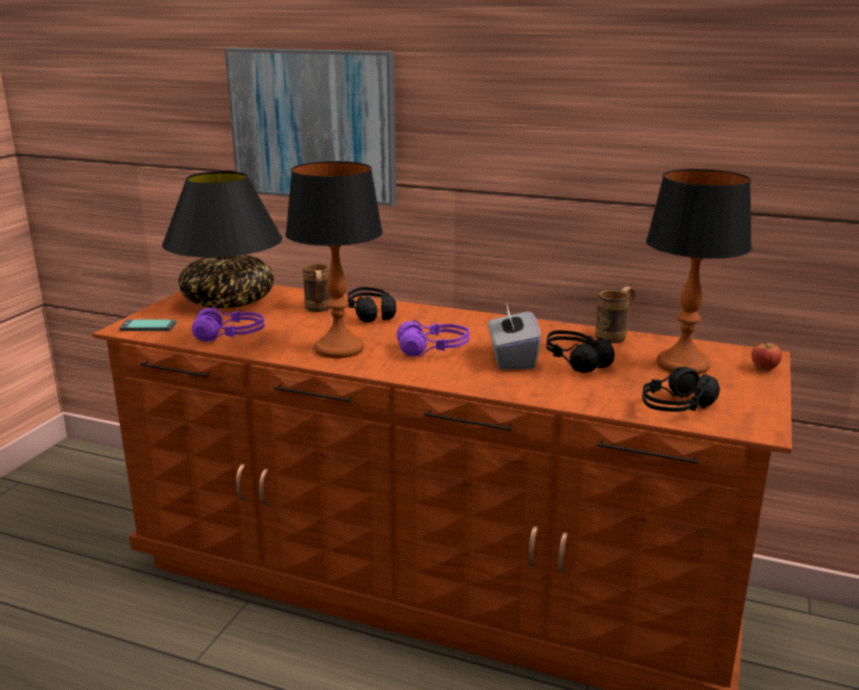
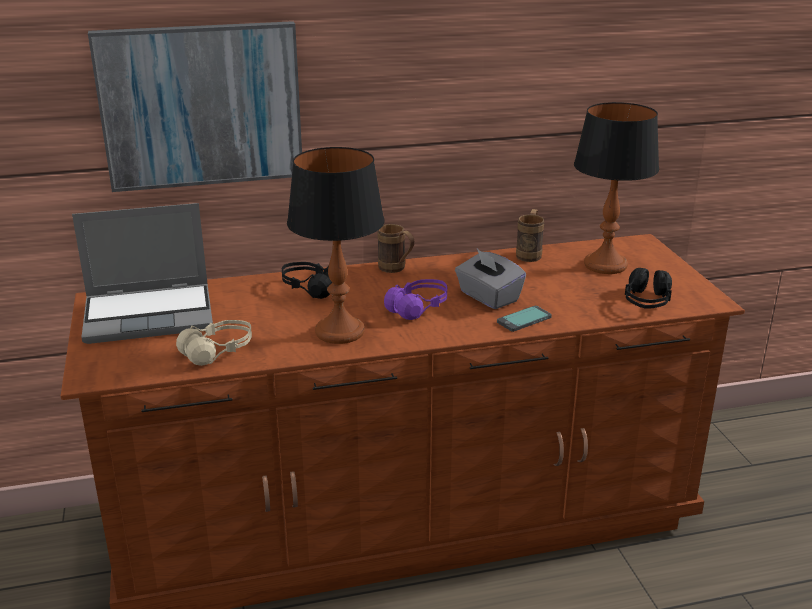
camera: 35 degrees left, 5 degrees up
phone [119,319,177,331] -> phone moved to [497,306,552,332]
black table lamp [162,171,282,308] -> laptop [72,203,213,344]
purple headphones [192,307,265,343] -> beige headphones [176,320,252,366]
brown mug [303,264,331,312] -> brown mug moved to [378,224,414,273]
black headphones [546,330,615,373] -> none
apple [751,341,782,371] -> none

